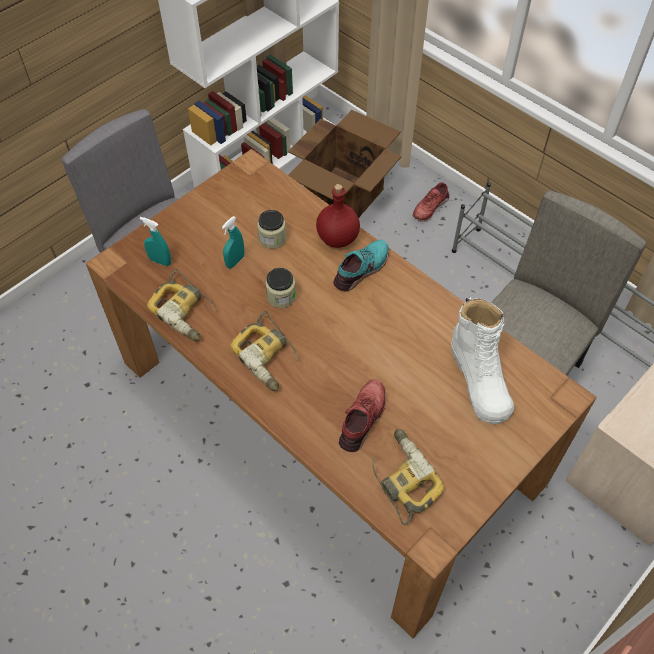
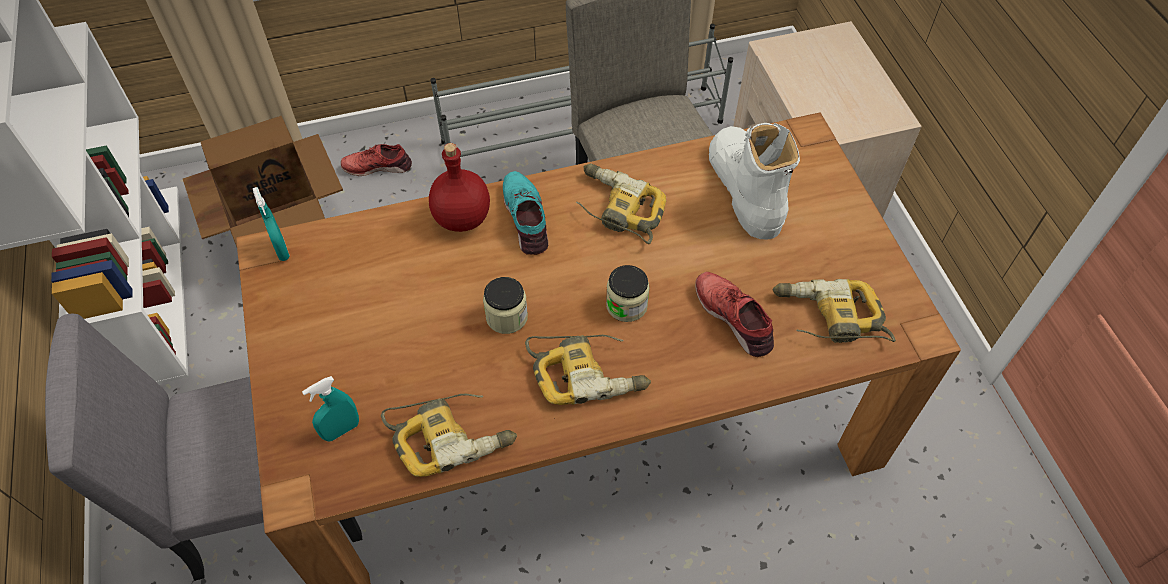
camera: 60 degrees left, 0 degrees up
turquoise spray bottle [222,216,244,269] -> turquoise spray bottle moved to [253,187,290,261]
jar [257,210,286,249] -> jar moved to [606,265,650,322]
red shoe [413,182,449,222] -> red shoe turned 105 degrees clockwise [341,144,412,176]
white boot [451,297,514,424] -> white boot turned 120 degrees counterclockwise [709,123,800,239]
none -> power drill [576,164,666,244]

